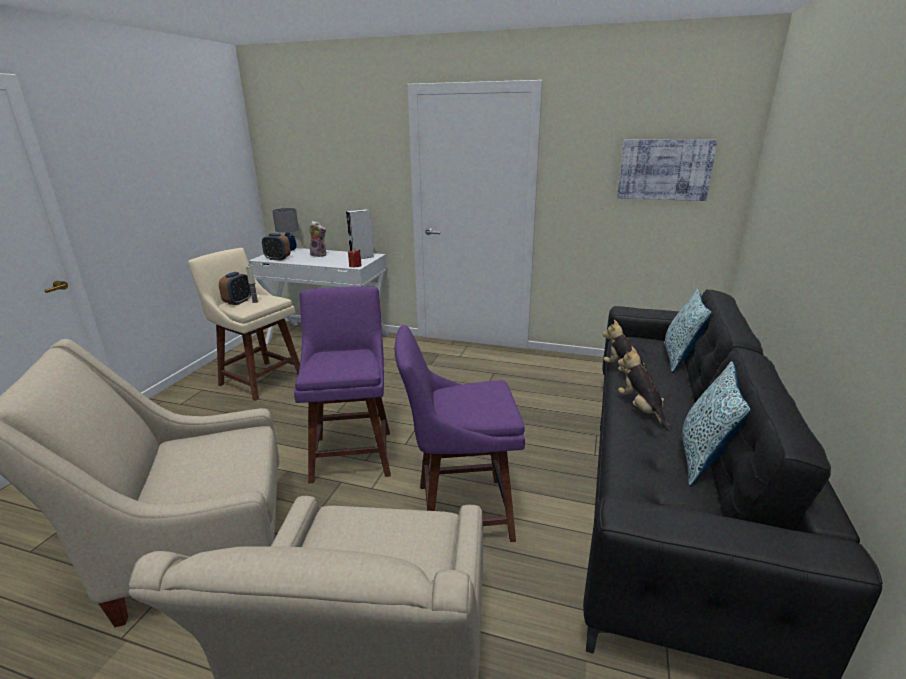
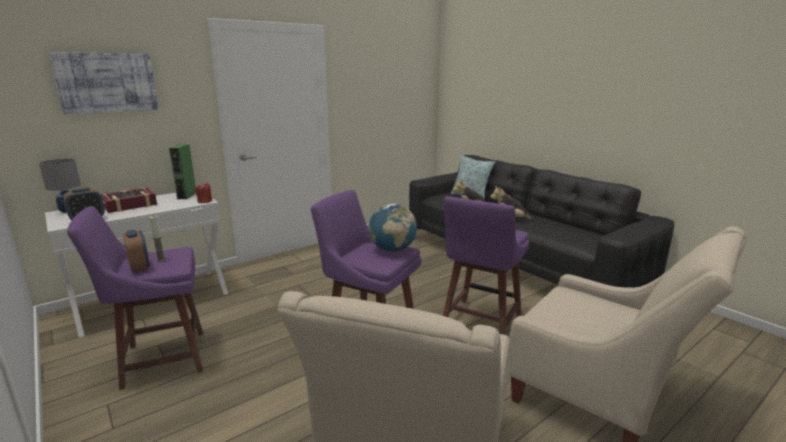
camera: 55 degrees left, 5 degrees down
beige stool [188,248,300,401] -> purple stool [67,206,203,390]
plush toy [309,221,326,257] -> book [100,187,157,213]
grey speaker [346,209,374,259] -> green speaker [169,144,196,199]
picture [617,140,717,201] -> picture moved to [49,52,159,114]
pillow [682,361,751,486] -> none
none -> globe [368,203,417,252]

